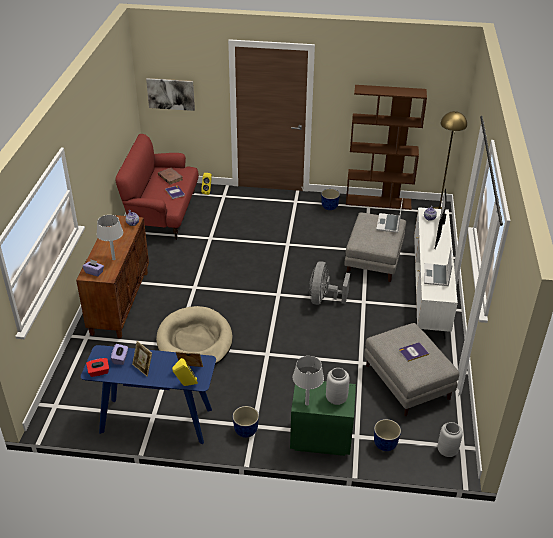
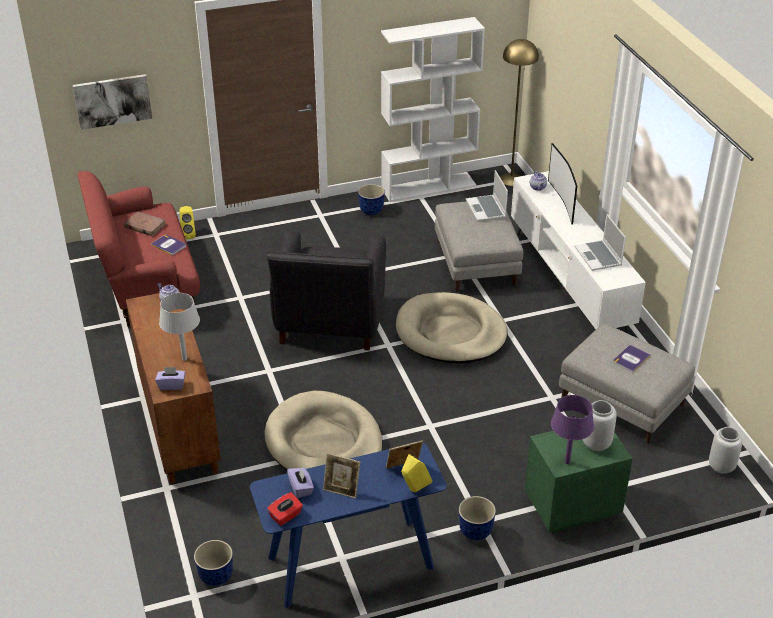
camera: 25 degrees left, 0 degrees up
grey table lamp [293,356,324,406] -> purple table lamp [551,395,594,464]
grey fan [309,261,350,305] -> beige dog bed [396,292,508,364]
brown bookcase [346,85,427,210] -> white bookcase [381,17,485,202]
planter [374,419,401,451] -> planter moved to [194,540,233,586]
none -> black armchair [267,230,386,351]

